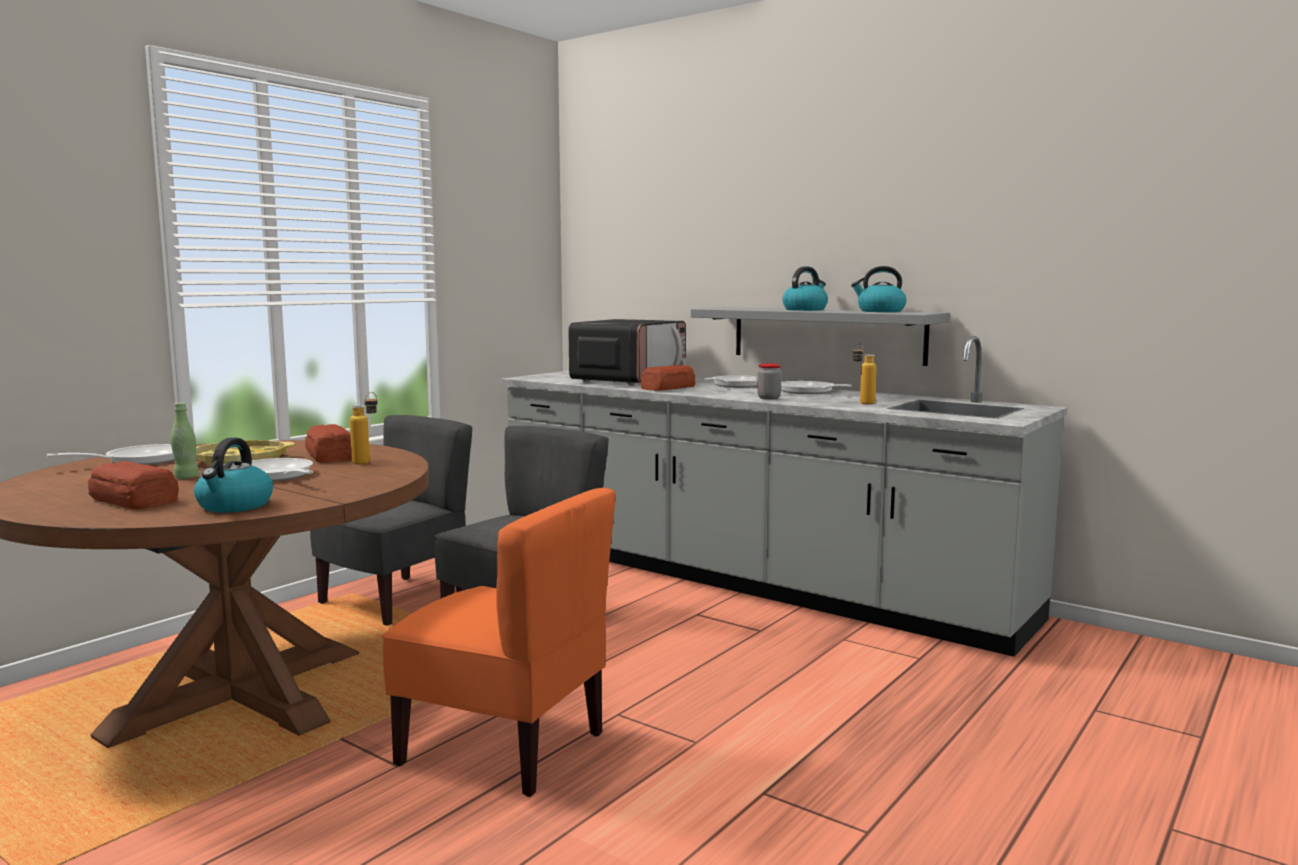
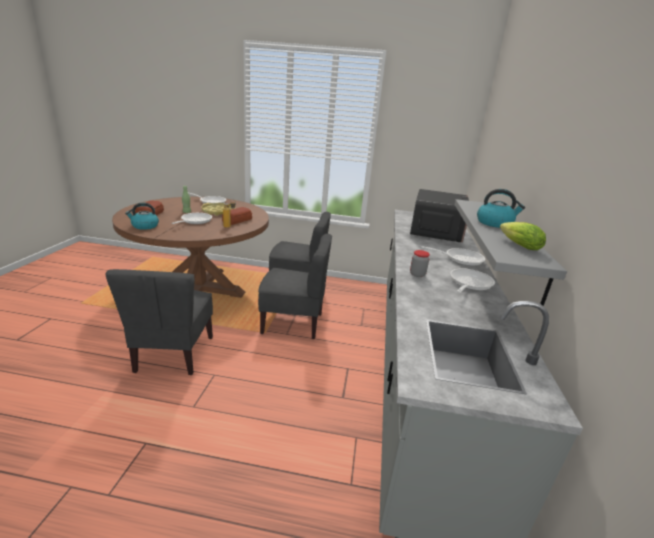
camera: 60 degrees right, 15 degrees up
orange chair [382,488,616,797] -> grey chair [105,269,213,375]
microwave [569,319,686,385] -> microwave turned 75 degrees counterclockwise [410,189,469,243]
bread [640,365,695,391] -> none
kettle [851,266,906,312] -> lettuce [500,222,546,250]
bottle [853,343,876,405] -> none

